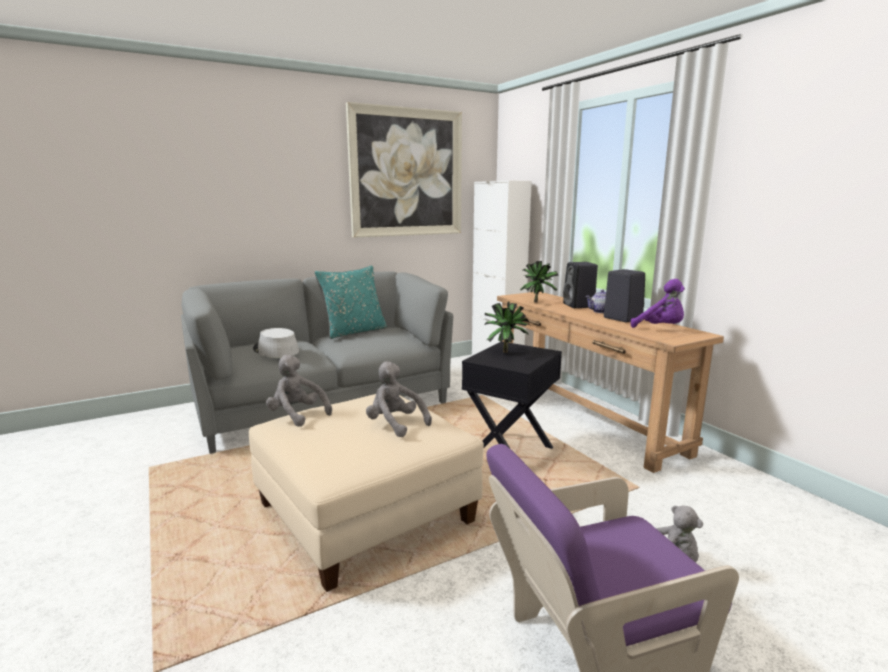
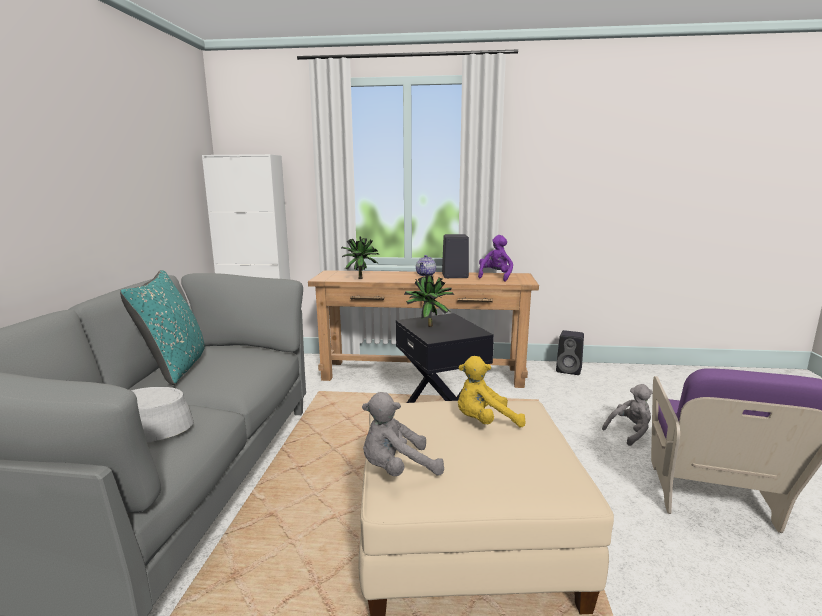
camera: 55 degrees left, 0 degrees up
picture [346,102,462,238] -> none
grey plush toy [366,361,432,437] -> yellow plush toy [458,356,526,427]
black speaker [563,262,598,308] -> black speaker moved to [556,330,584,375]
purple plush toy [631,279,685,328] -> purple plush toy turned 60 degrees counterclockwise [478,235,513,281]

